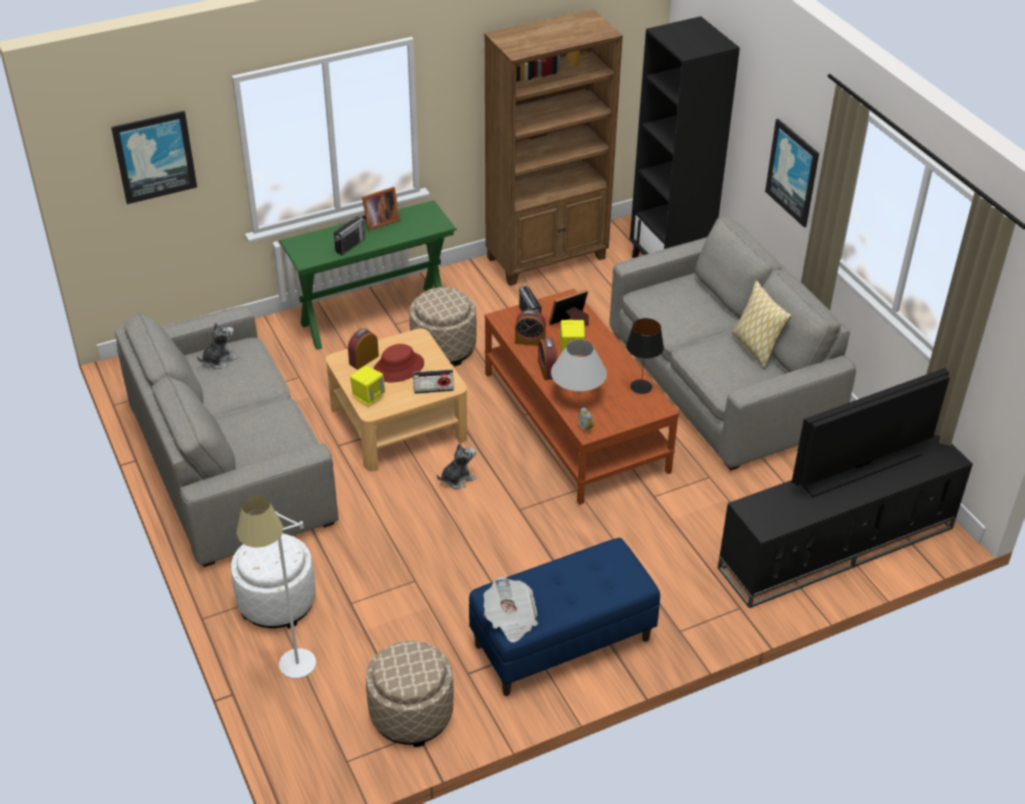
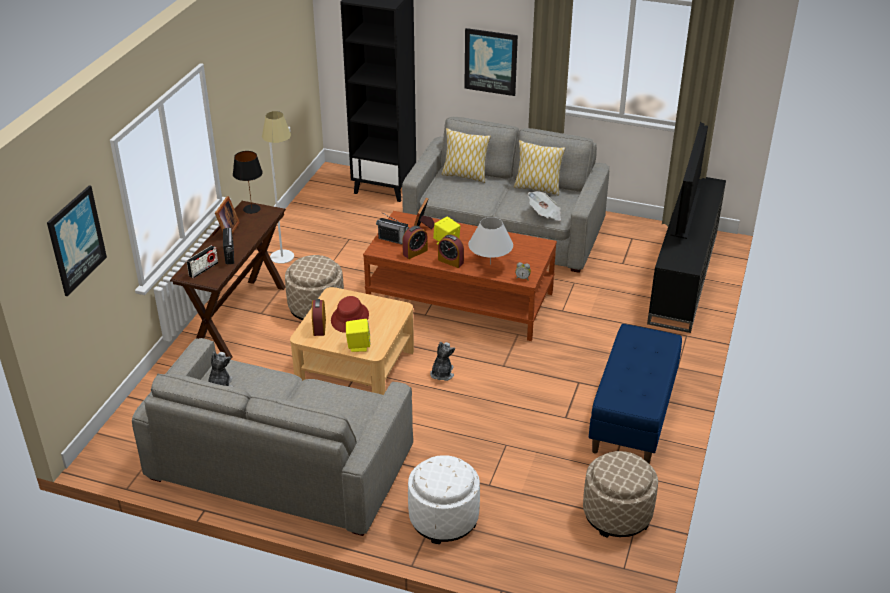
camera: 45 degrees left, 5 degrees down
white floor lamp [236,495,316,678] -> white floor lamp moved to [262,111,294,264]
green console table [279,200,457,350] -> brown console table [170,201,286,360]
radio [413,369,454,394] -> radio moved to [186,245,218,278]
newspaper [483,576,538,643] -> newspaper moved to [528,191,561,221]
brown bookcase [484,9,623,286] -> none
black table lamp [626,318,664,394] -> black table lamp moved to [233,151,263,214]
none -> pillow [441,128,491,183]

